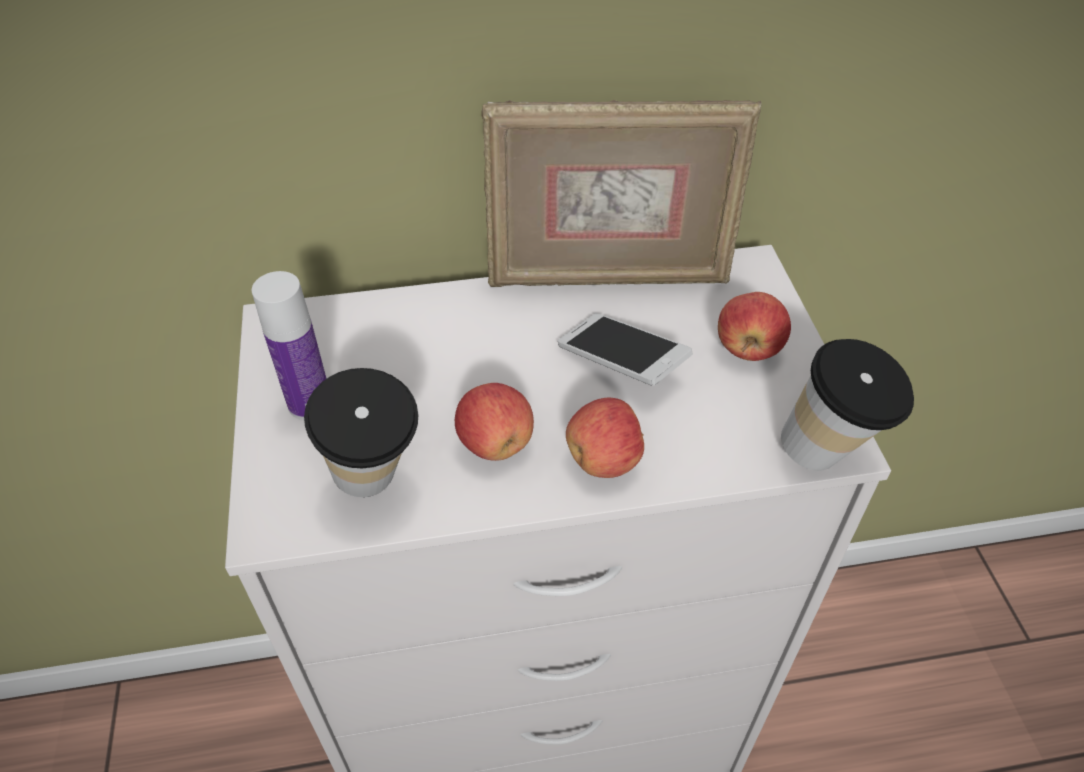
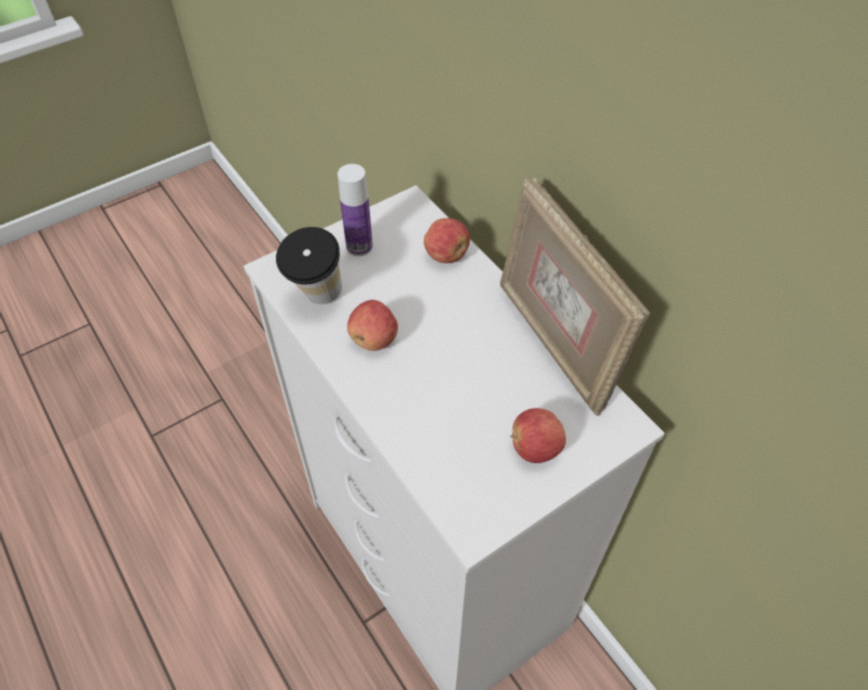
camera: 65 degrees right, 5 degrees up
phone [557,313,693,385] -> none
apple [566,397,644,478] -> apple moved to [424,218,470,263]
cup [781,339,914,471] -> none

